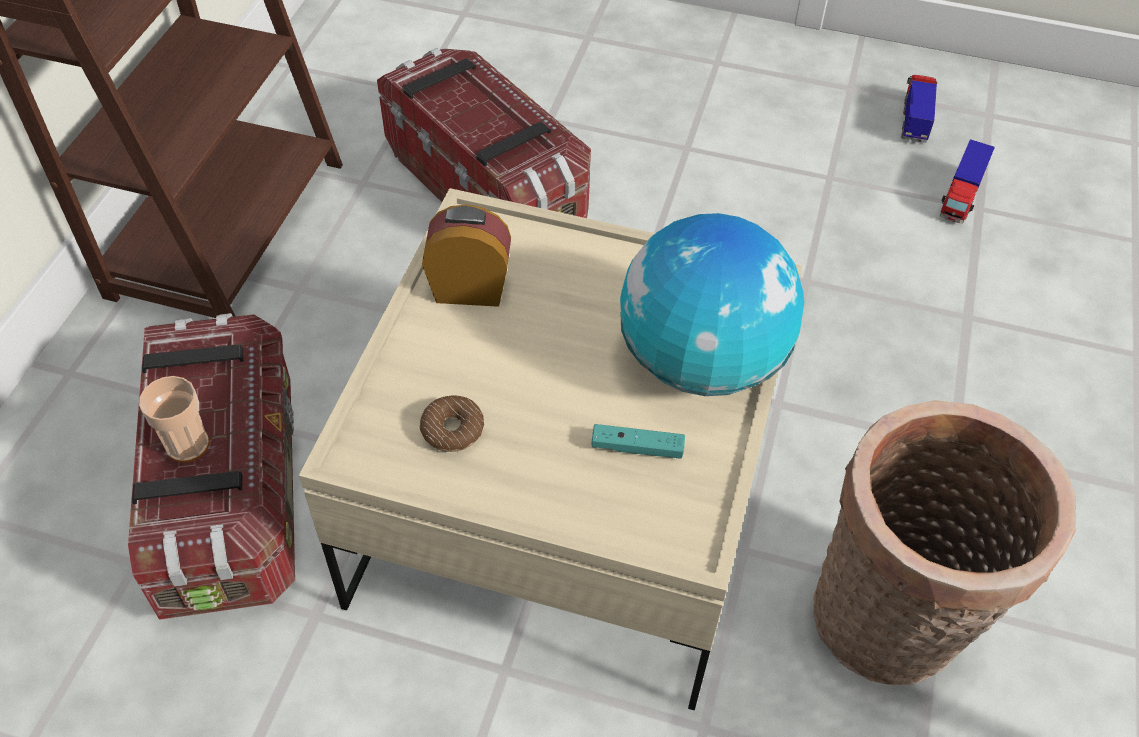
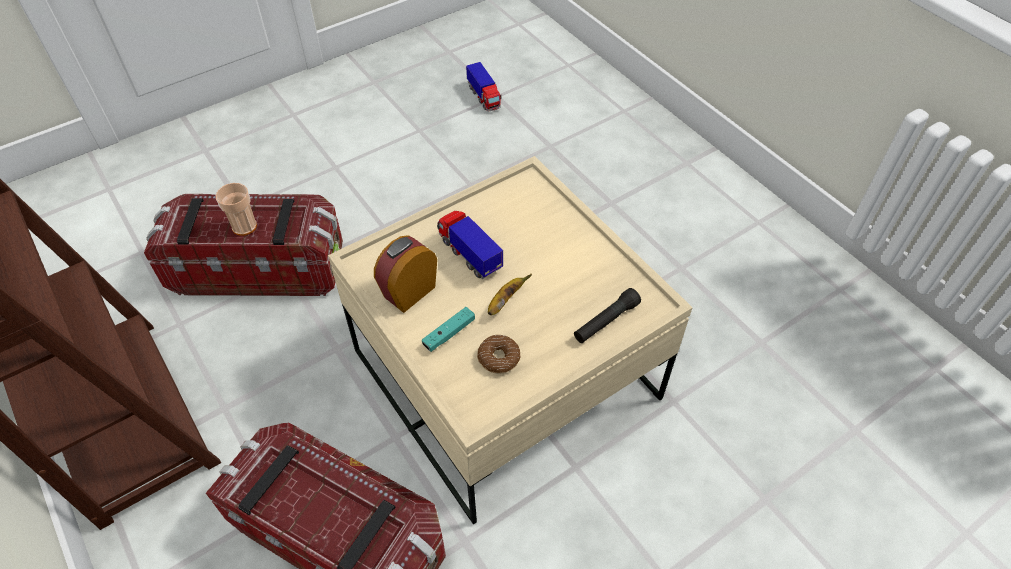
camera: 50 degrees left, 0 degrees up
cup [139,376,209,463] -> cup moved to [216,183,257,236]
turquoise game controller [591,424,685,459] -> turquoise game controller moved to [422,307,475,352]
globe [620,213,804,396] -> none
basket [813,400,1076,686] -> none
toy truck [901,75,937,143] -> toy truck moved to [437,211,503,279]
none -> banana [488,273,532,315]
none -> black flashlight [574,288,641,343]

